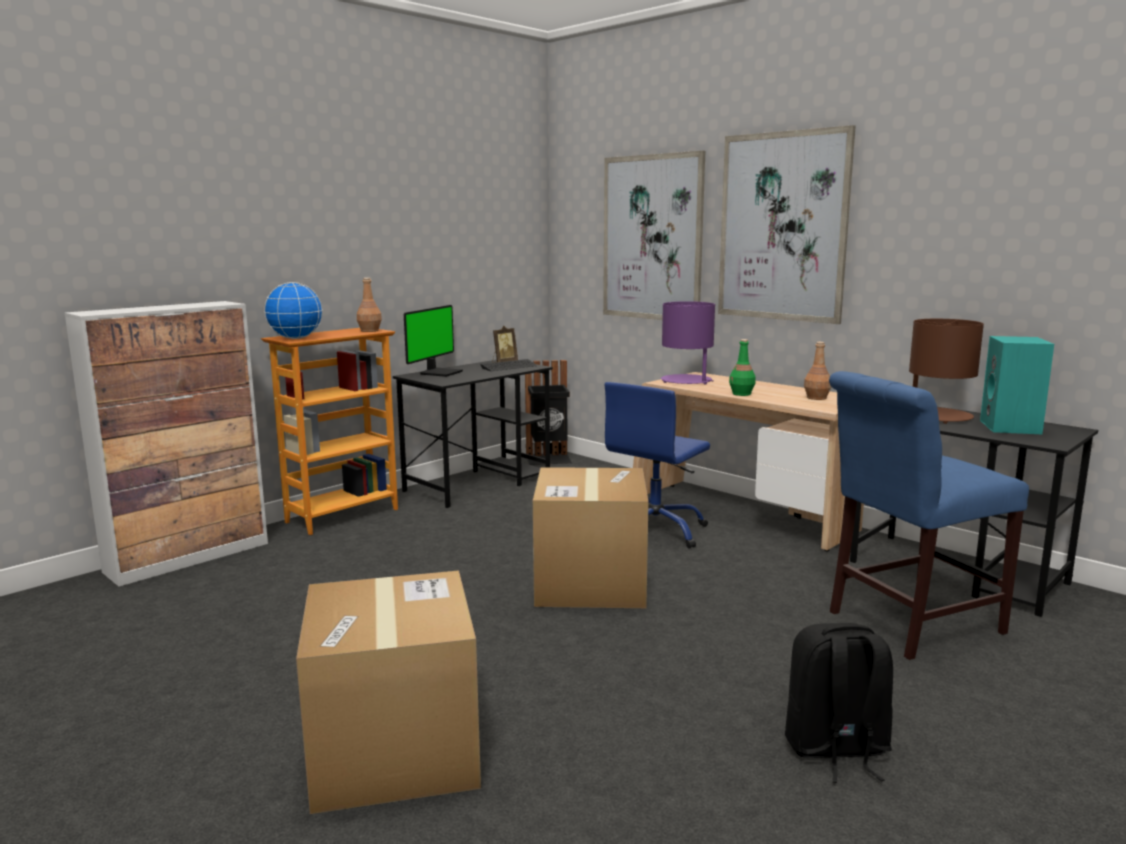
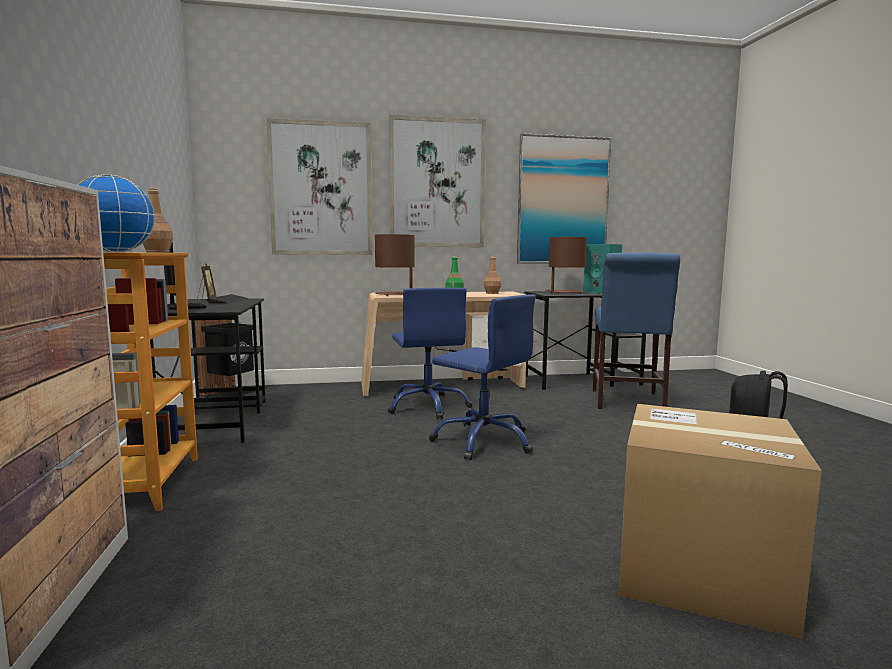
camera: 55 degrees left, 5 degrees down
cardboard box [533,467,649,608] -> blue office chair [429,294,536,460]
purple table lamp [661,301,715,384] -> brown table lamp [375,234,415,296]
none -> picture [517,133,612,264]

